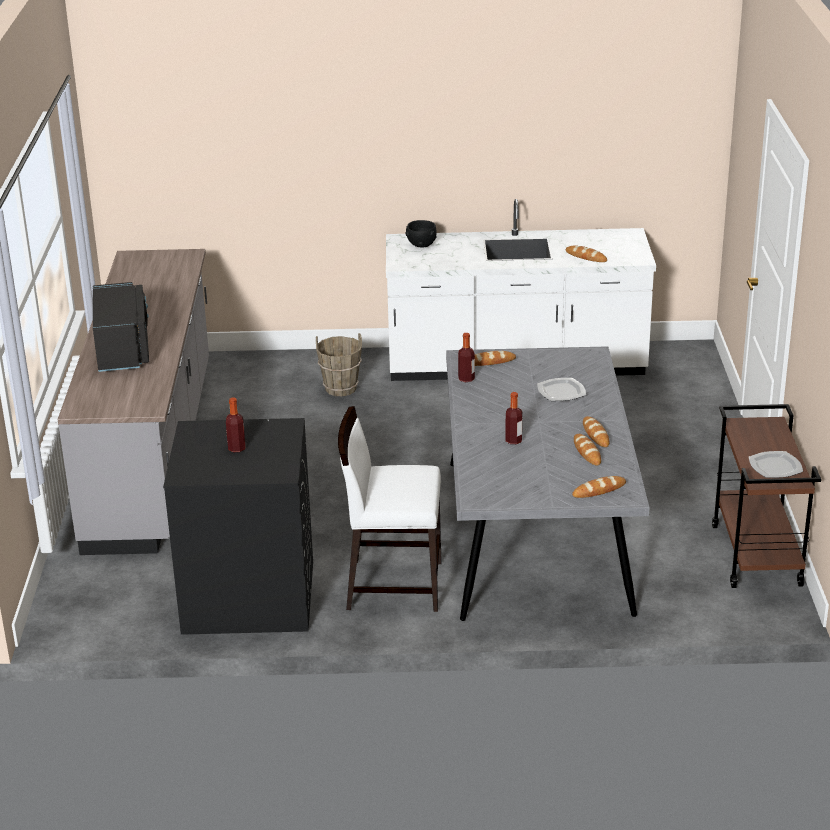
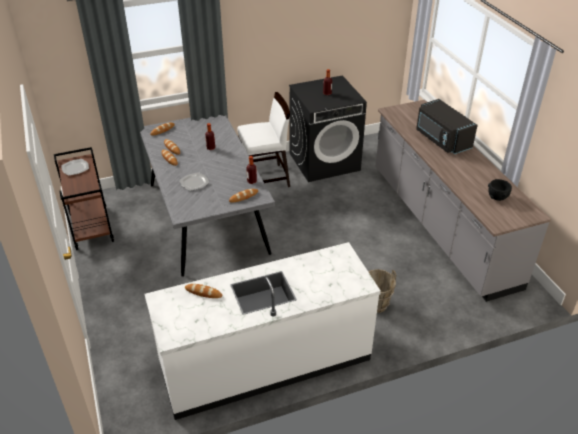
camera: 160 degrees right, 10 degrees up
black bowl [405,220,437,248] -> black bowl moved to [488,179,512,201]

